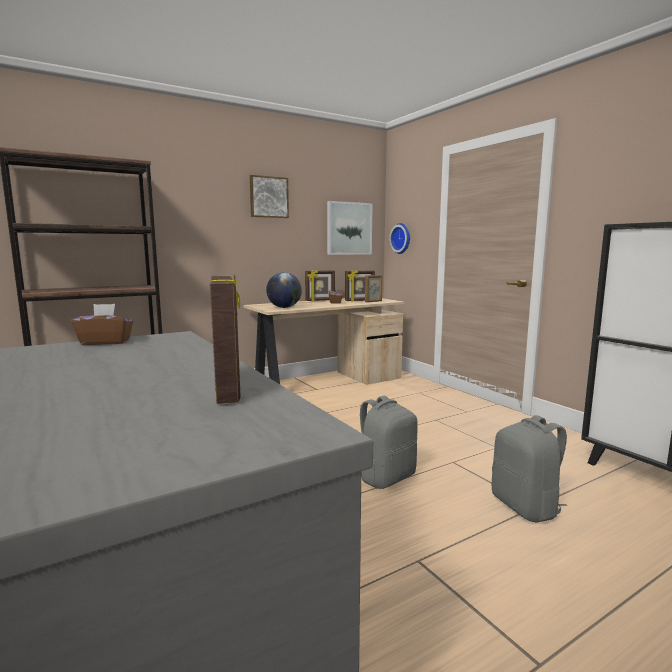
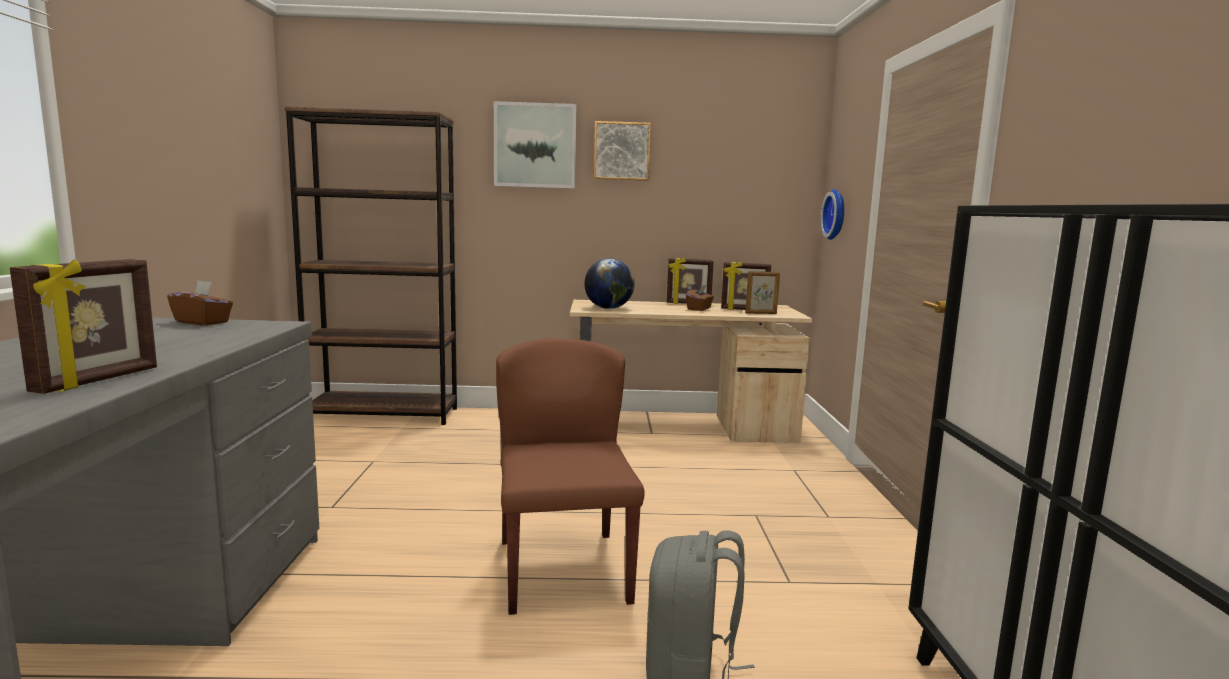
camera: 30 degrees right, 0 degrees up
picture [327,201,373,255] -> picture moved to [494,101,577,189]
grey backpack [360,396,418,489] -> brown chair [496,339,645,615]

